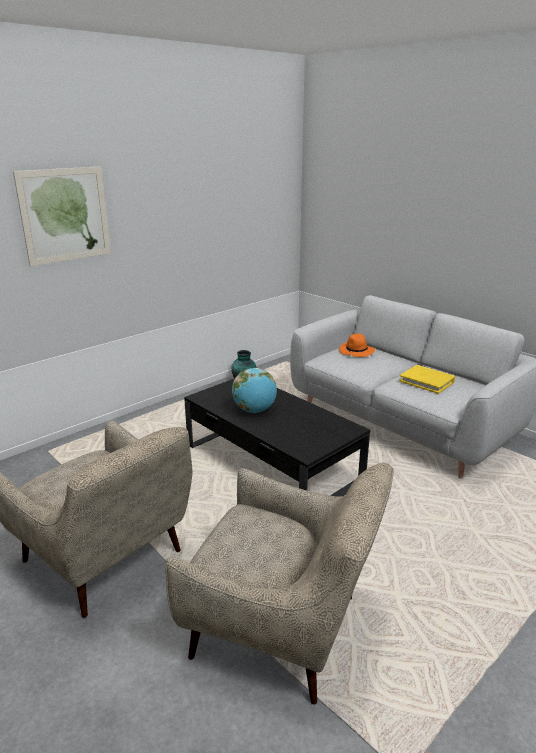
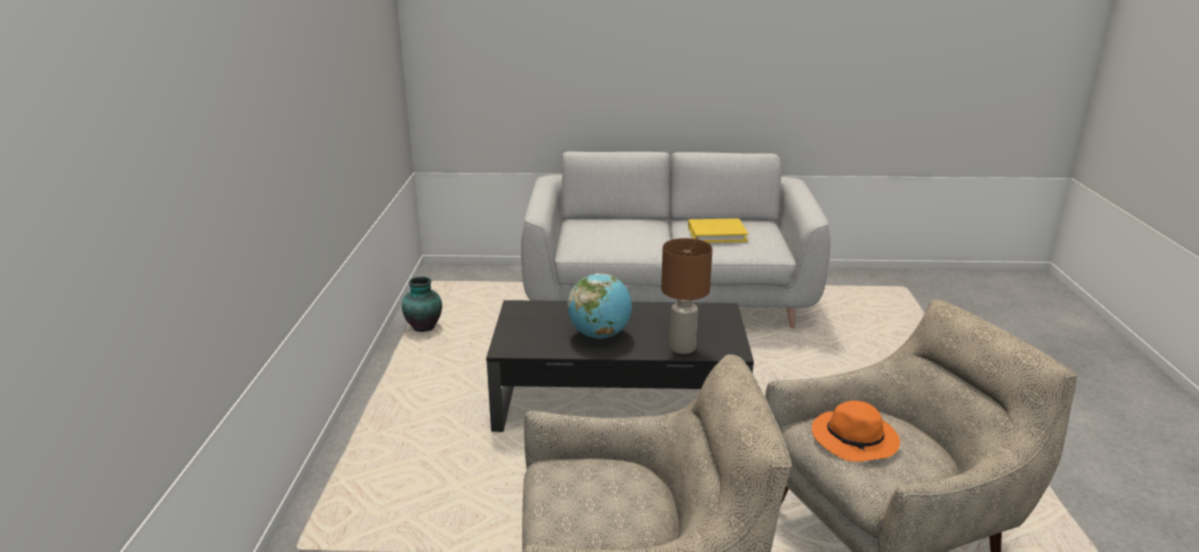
camera: 45 degrees left, 0 degrees up
picture [13,167,111,266] -> none
orange hat [339,334,375,357] -> orange hat moved to [812,400,900,462]
none -> brown table lamp [661,238,712,354]

